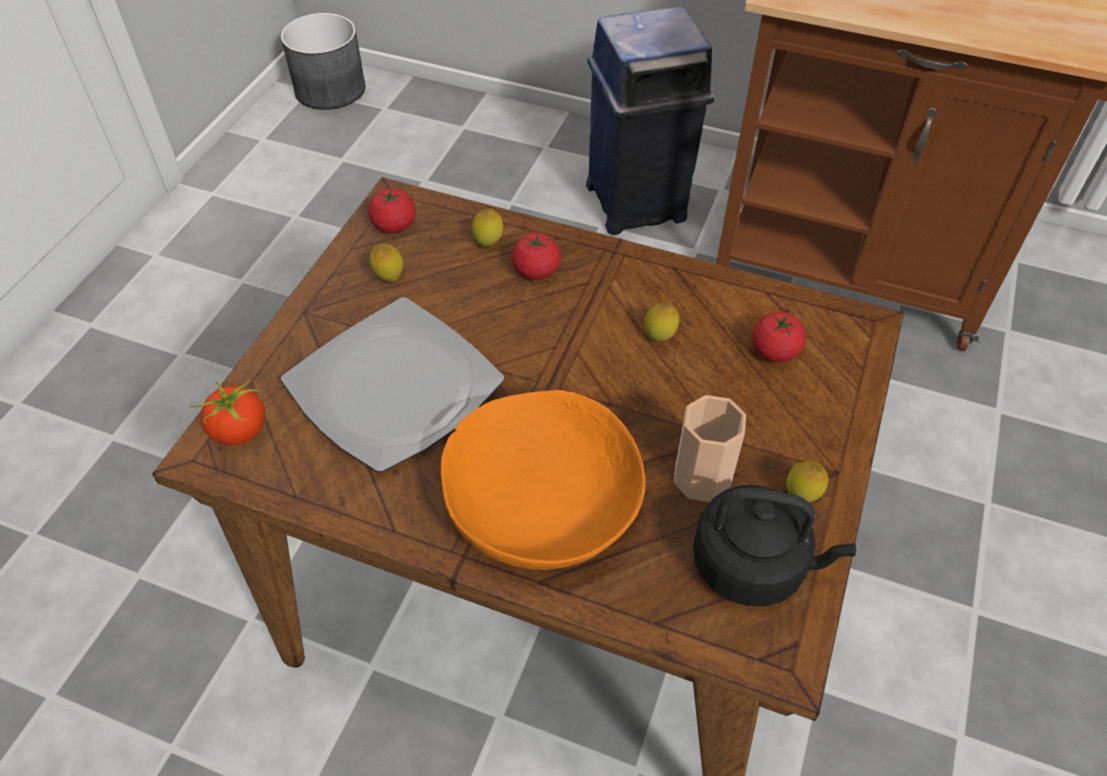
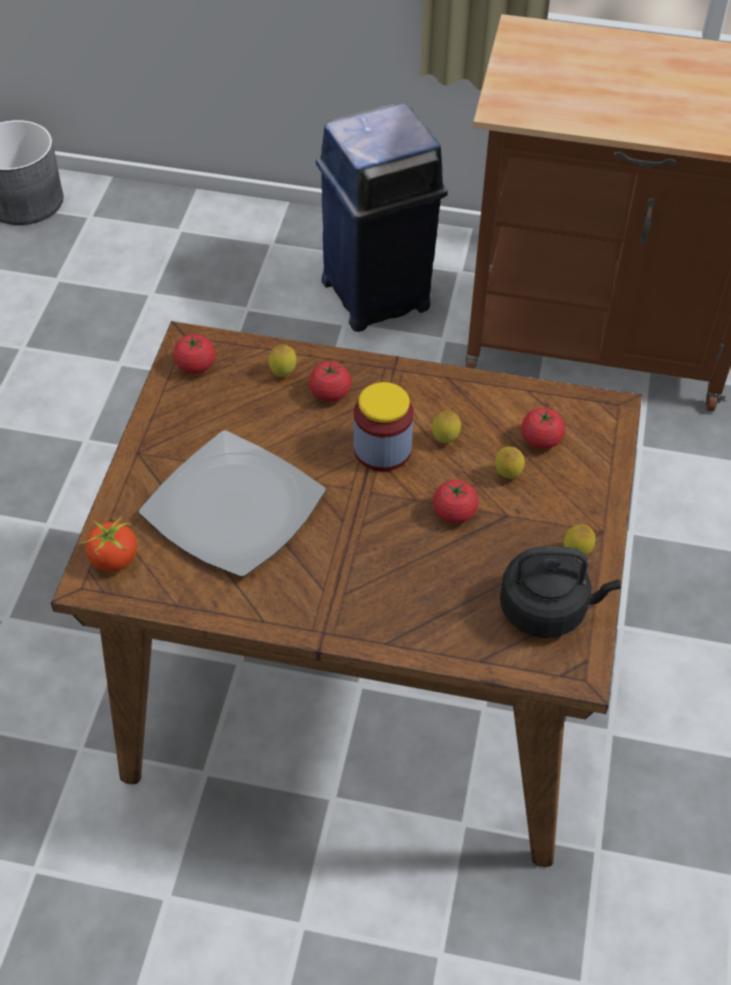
camera: 10 degrees left, 0 degrees up
lemon [369,244,403,282] -> lemon moved to [495,446,525,479]
orange bowl [440,390,645,570] -> none
cup [674,395,746,502] -> none
none -> jar [353,382,414,471]
none -> tomato [433,480,479,524]

